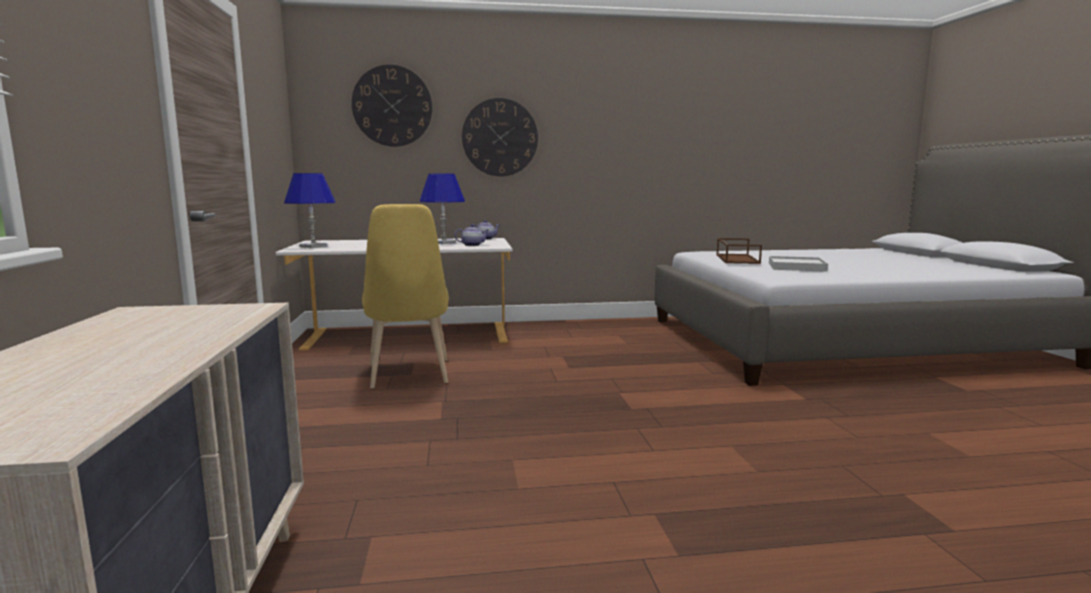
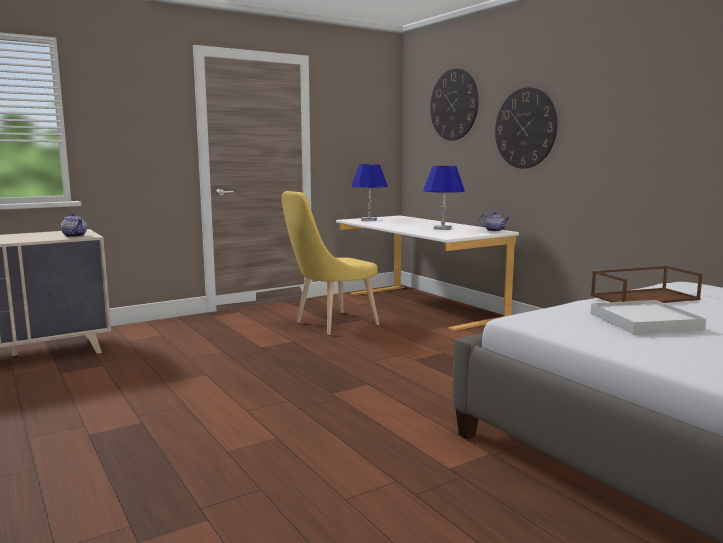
camera: 65 degrees right, 0 degrees up
teapot [455,224,489,246] -> teapot moved to [61,213,87,237]

